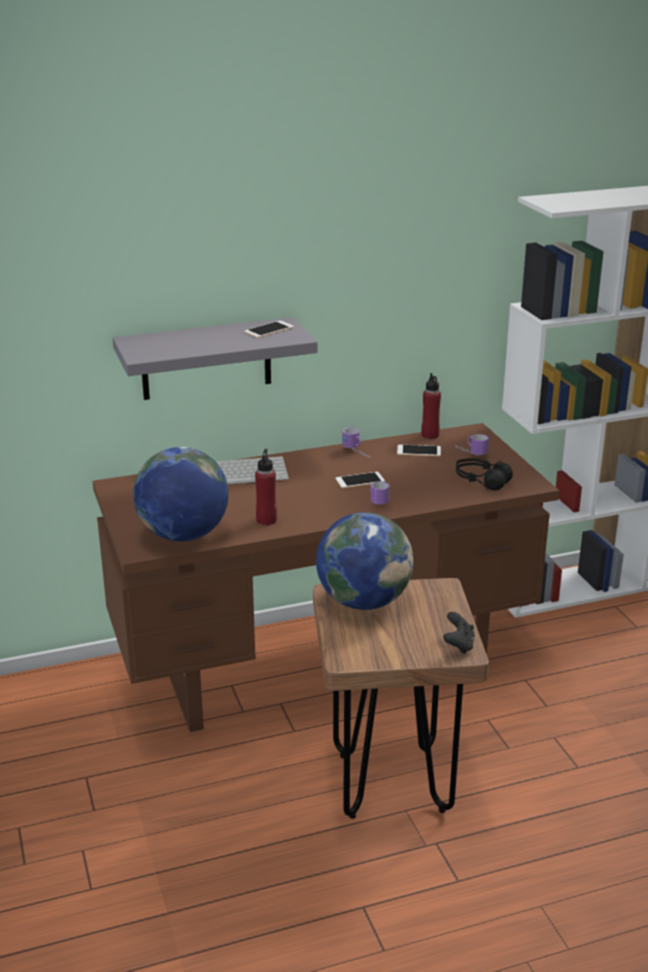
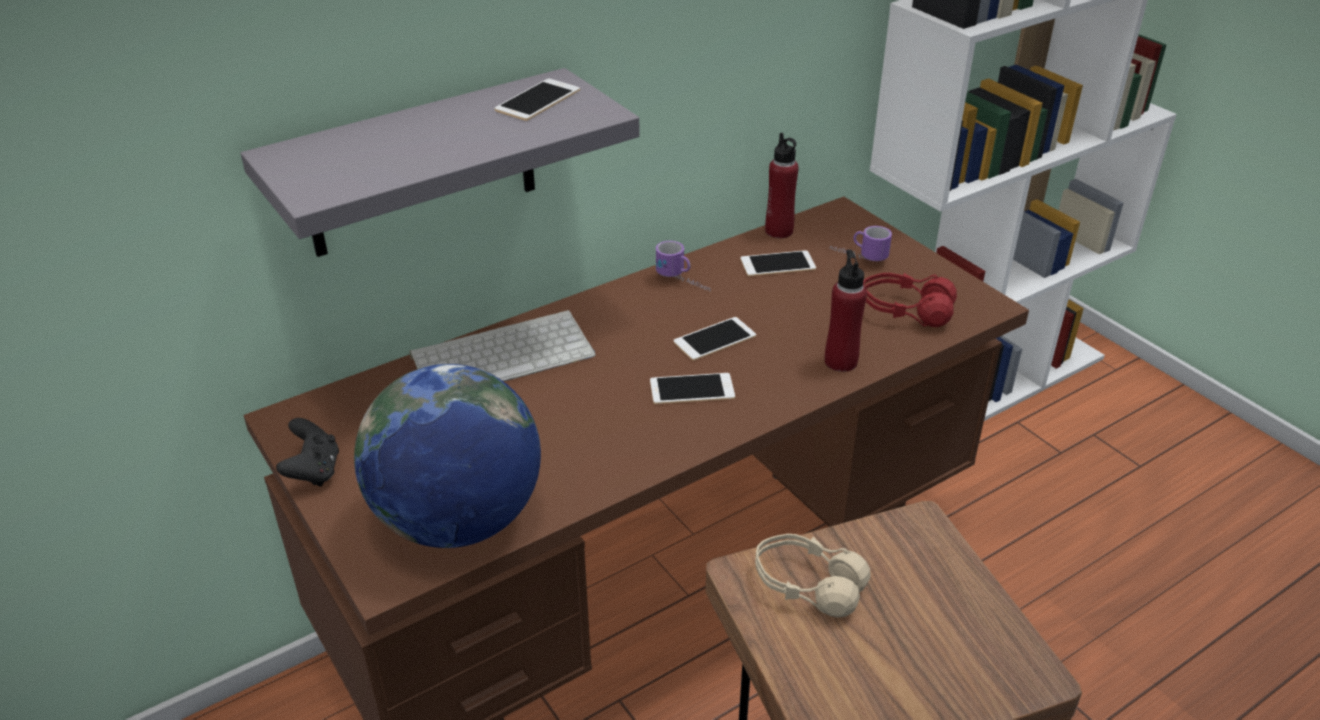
camera: 15 degrees left, 10 degrees up
red bottle [255,449,277,525] -> red bottle moved to [825,250,867,372]
globe [316,512,414,610] -> beige headphones [755,534,871,618]
mug [370,481,390,505] -> none
black game controller [443,612,475,654] -> black game controller moved to [276,418,339,487]
black headphones [456,458,513,491] -> red headphones [863,273,957,327]
none -> phone [650,373,735,404]

